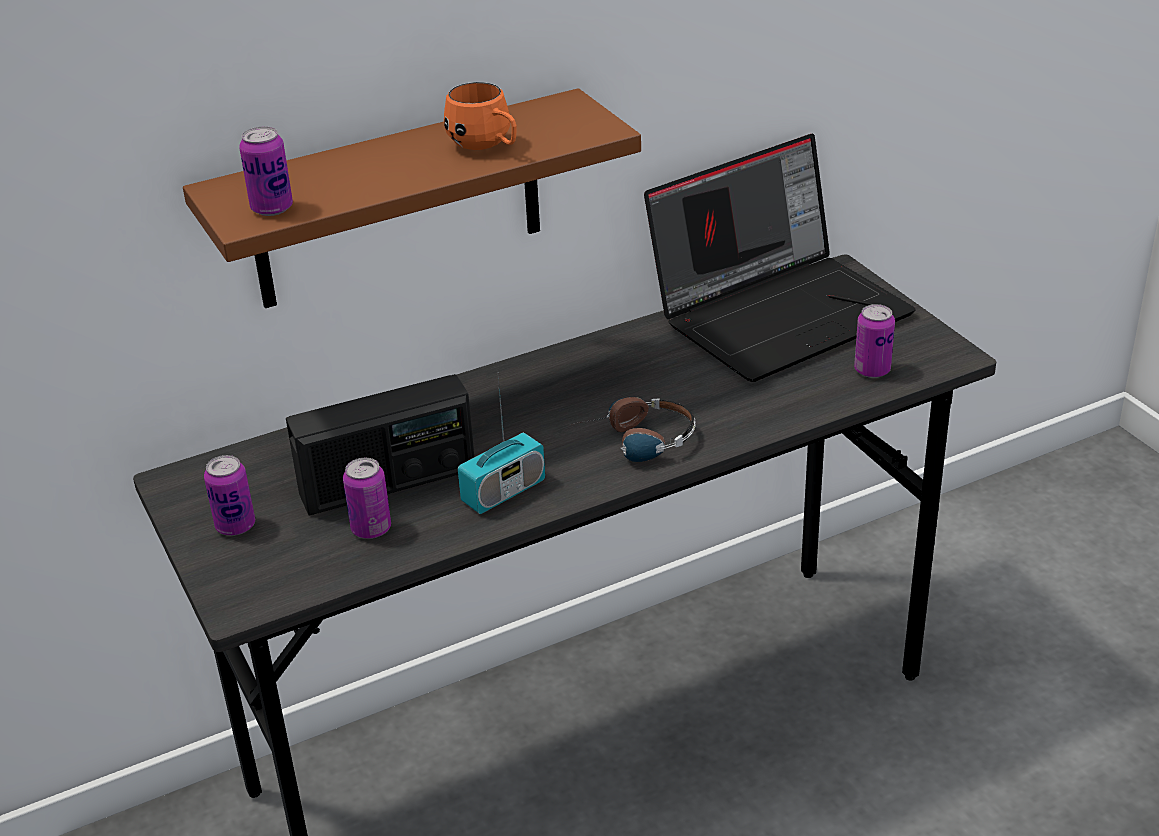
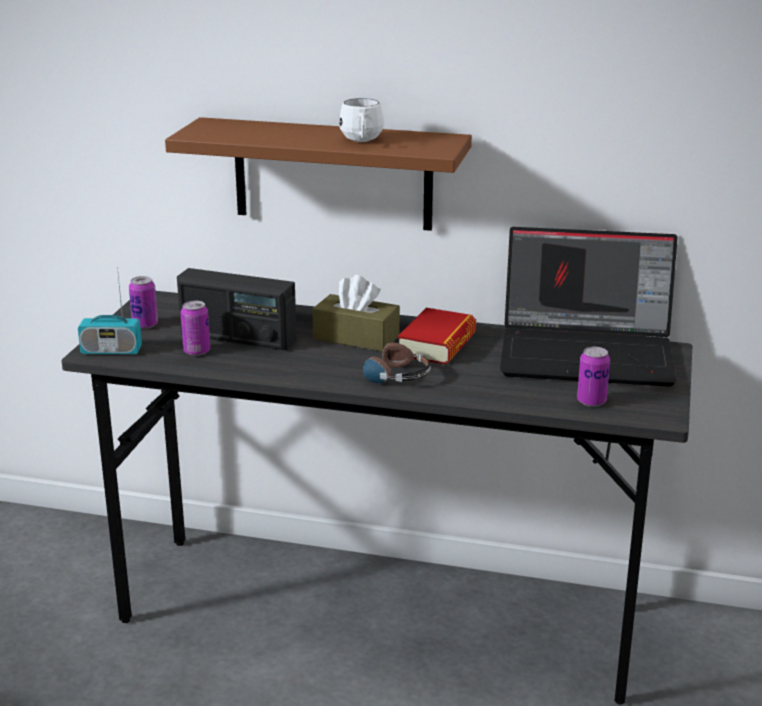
camera: 40 degrees right, 10 degrees down
can [239,127,293,216] -> none
orange mug [444,82,517,150] -> white mug [339,98,384,142]
radio [458,378,545,514] -> radio moved to [78,266,142,354]
none -> brown tissue box [312,275,400,352]
none -> book [397,308,476,365]

